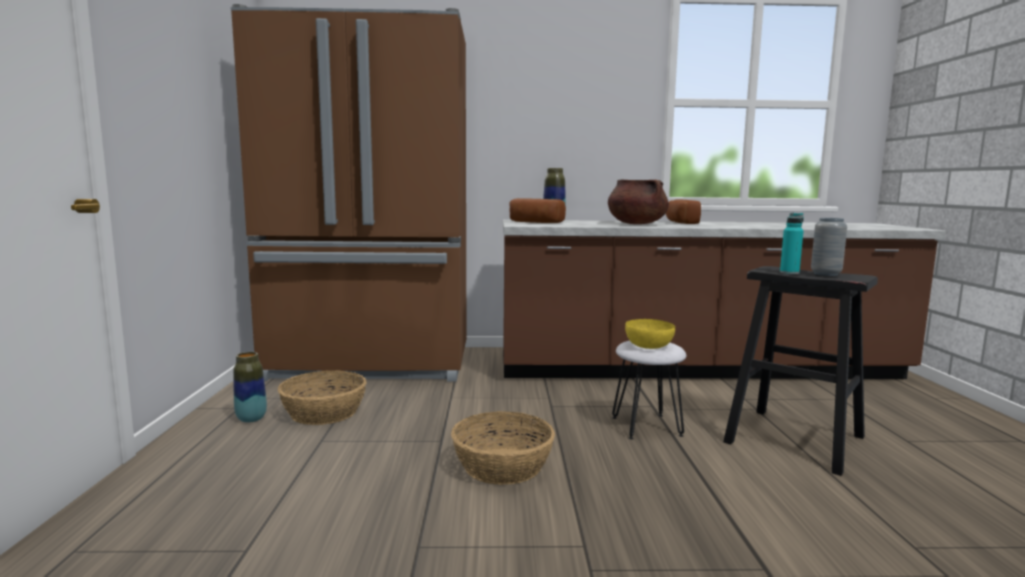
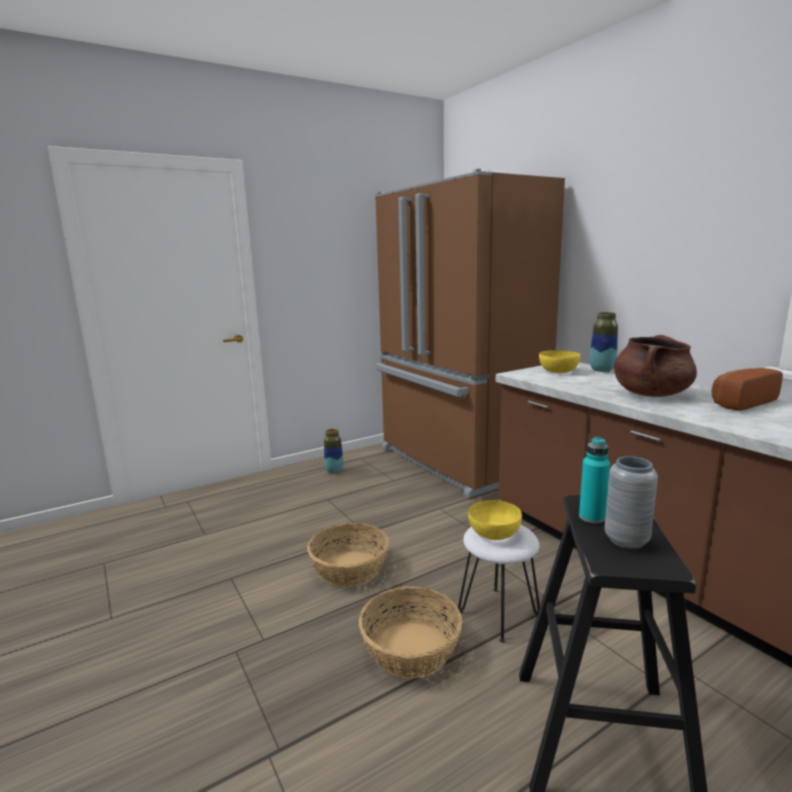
camera: 60 degrees right, 5 degrees up
basket [278,370,367,425] -> basket moved to [359,586,463,678]
bread [509,198,566,223] -> yellow bowl [539,350,581,373]

